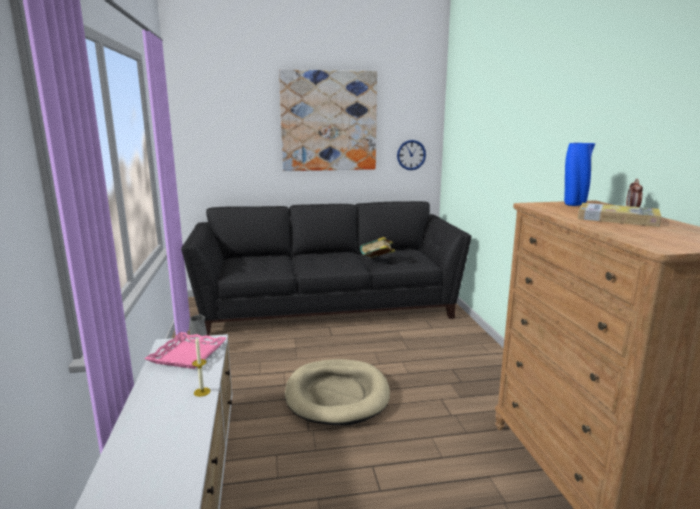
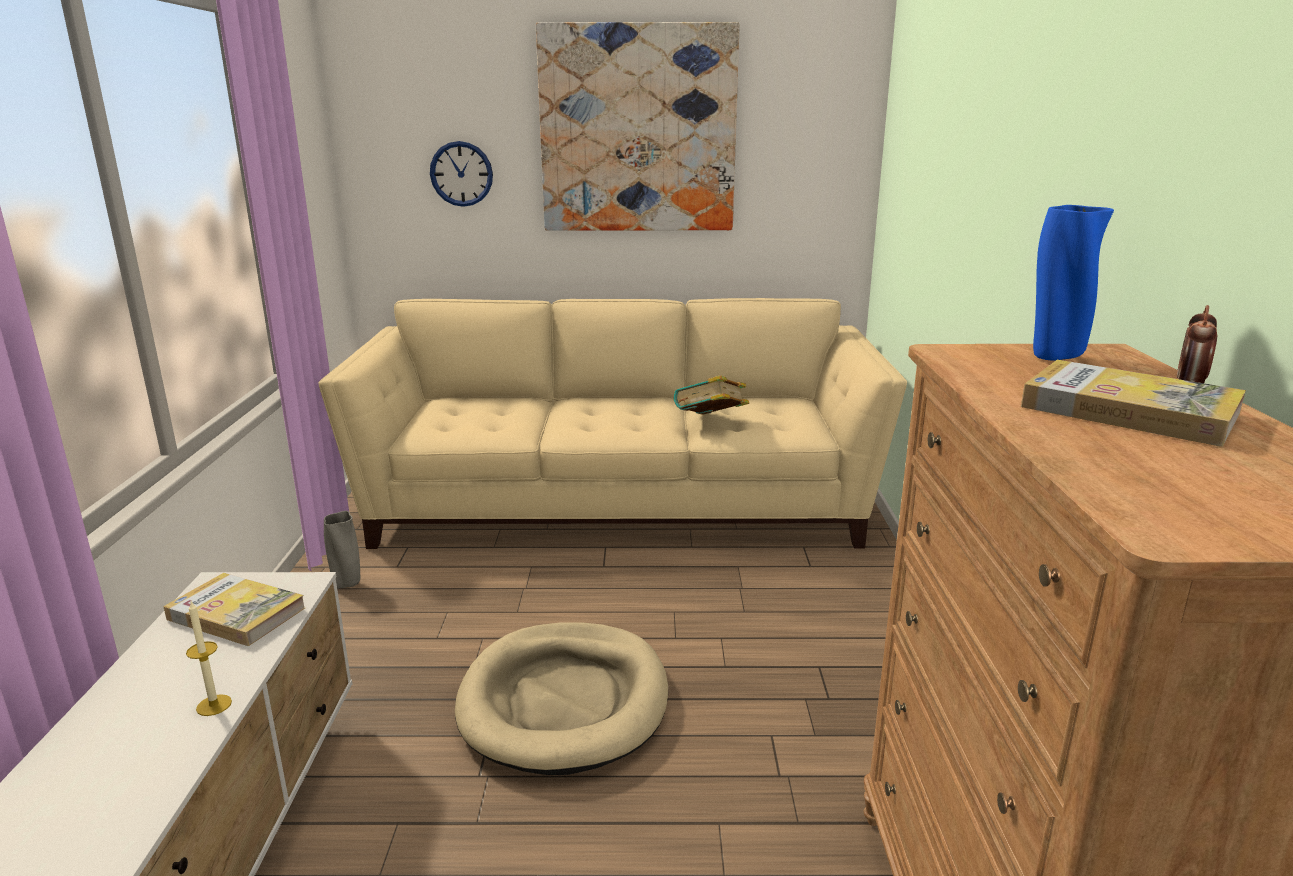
camera: 10 degrees right, 5 degrees up
pink tray [144,332,227,369] -> book [164,573,305,646]
black sofa [181,201,472,336] -> beige sofa [318,298,907,549]
wall clock [397,140,426,170] -> wall clock moved to [430,141,493,207]

